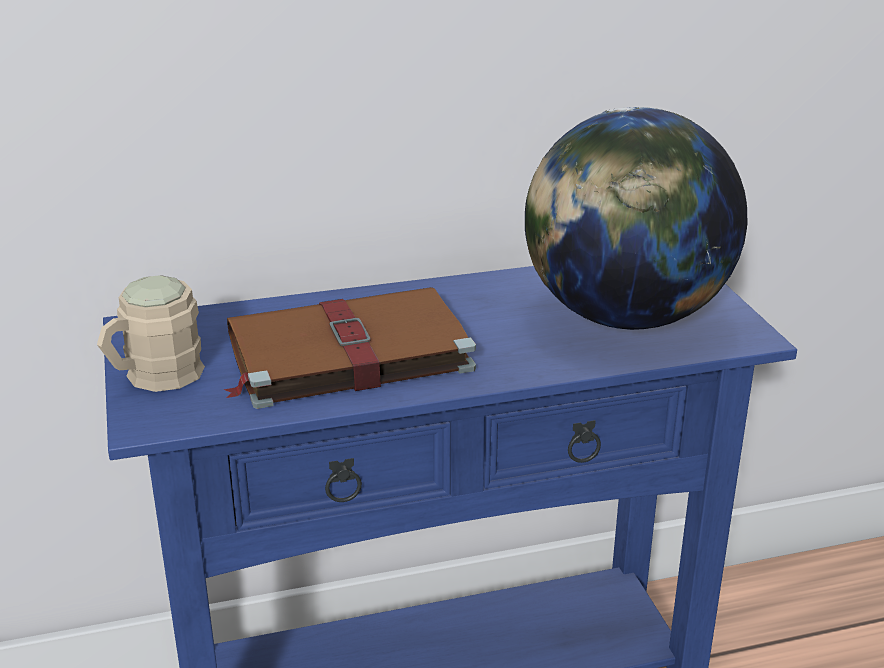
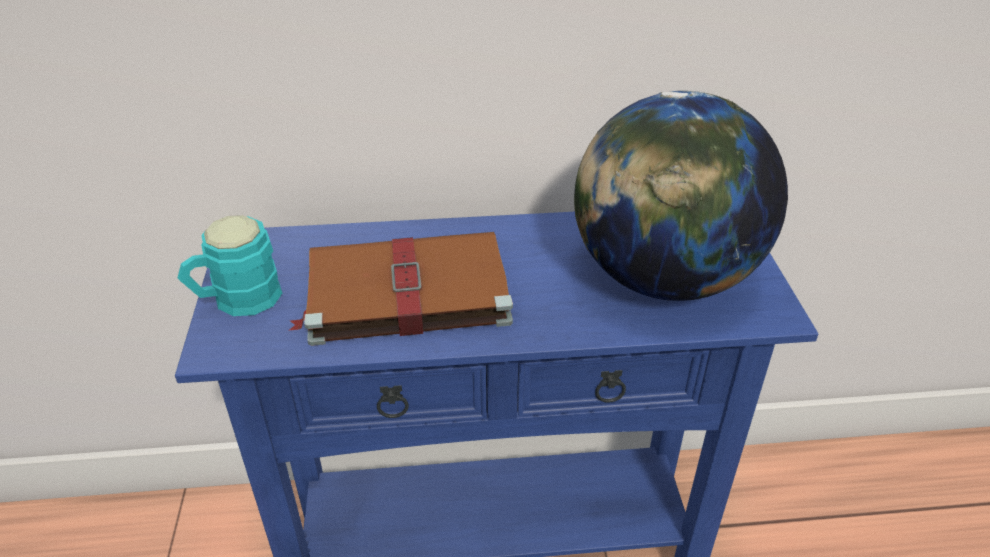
camera: 10 degrees right, 10 degrees up
beige mug [97,275,205,392] -> turquoise mug [177,215,282,316]

